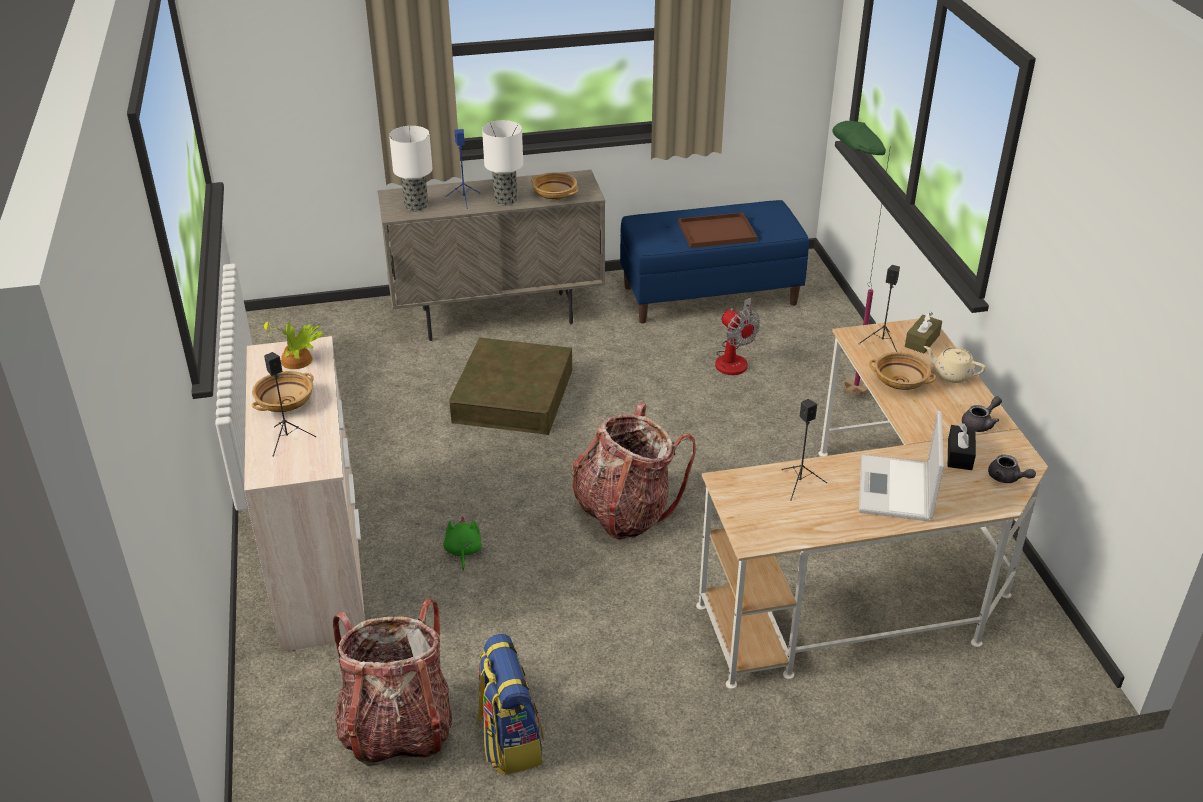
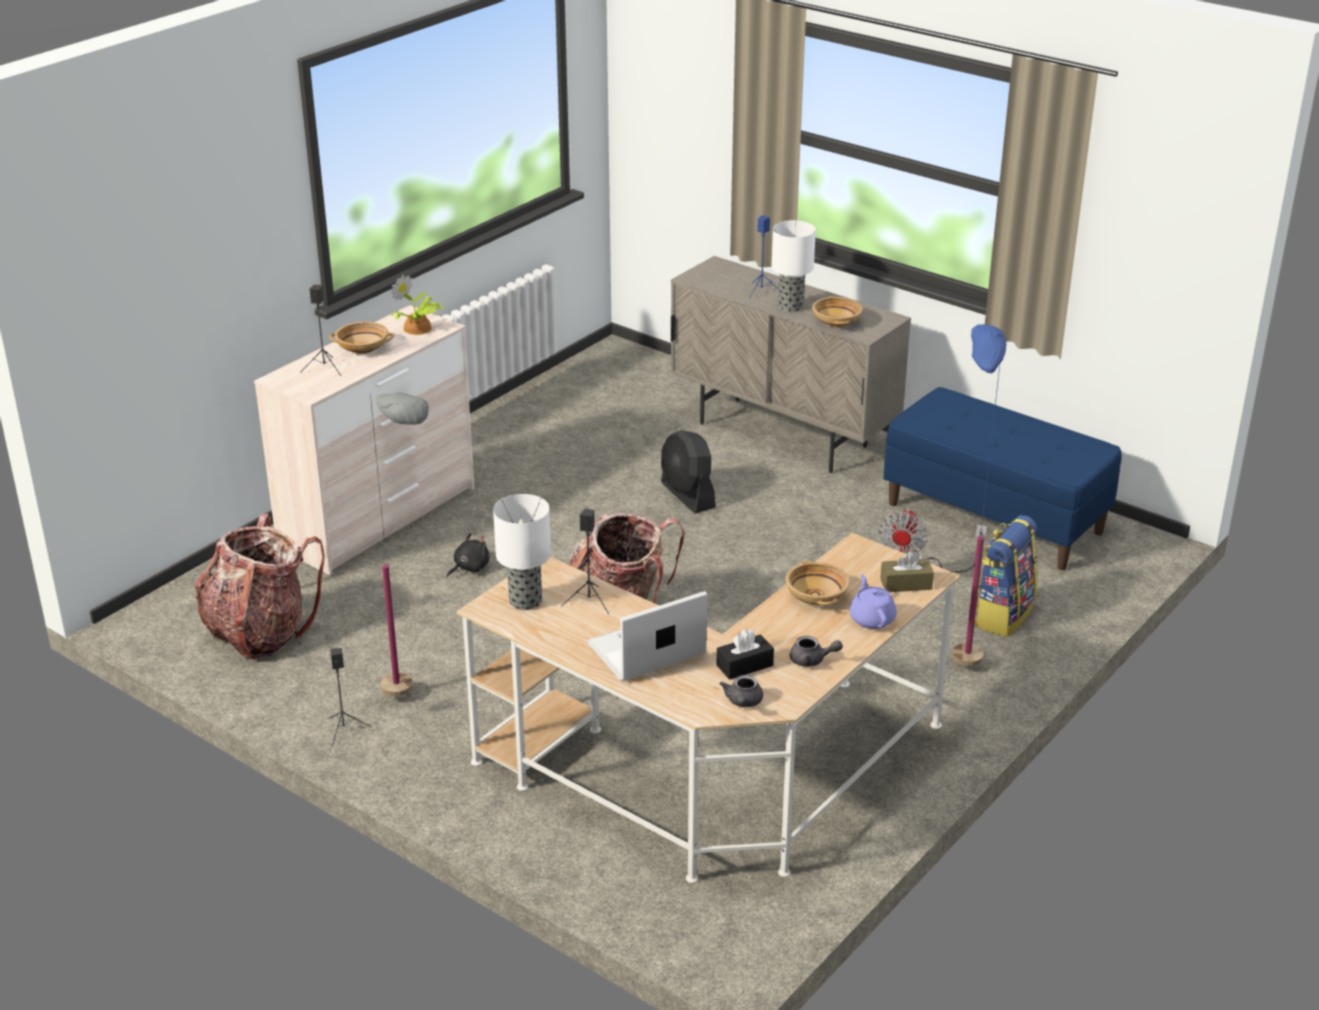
camera: 50 degrees right, 5 degrees down
table lamp [389,126,433,211] -> table lamp moved to [493,494,551,610]
green plush toy [443,516,482,571] -> black plush toy [447,533,489,577]
brown storage box [449,337,572,435] -> black fan [661,430,716,514]
backpack [476,634,544,775] -> backpack moved to [974,515,1037,637]
brown tray [678,212,757,248] -> none
green floor lamp [832,121,891,396] -> blue floor lamp [952,324,1006,667]
black speaker [858,265,900,352] -> black speaker moved to [329,648,371,747]
beige teapot [924,346,986,383] -> purple teapot [850,574,897,629]
none -> grey floor lamp [370,392,429,697]

